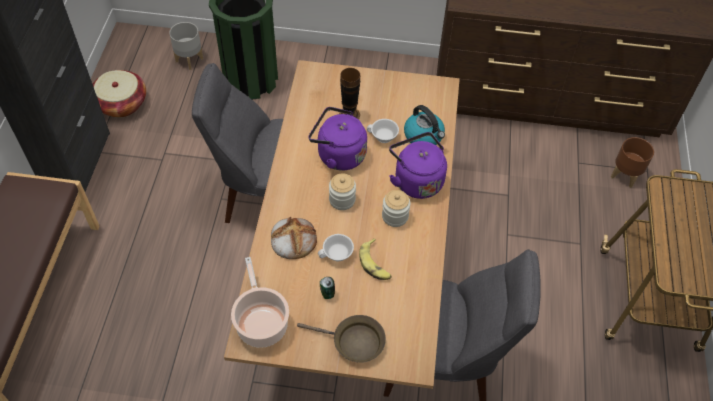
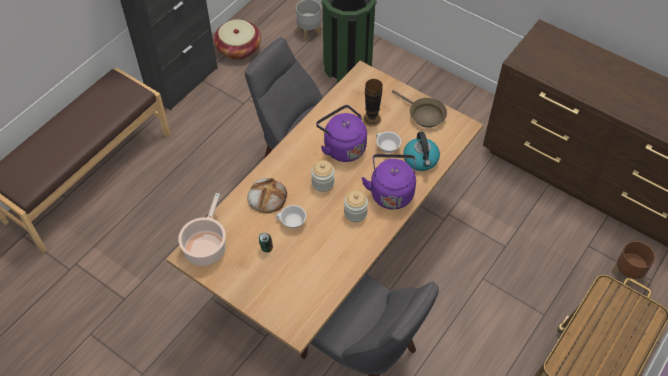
camera: 30 degrees right, 0 degrees up
brown frying pan [297,315,386,363] -> brown frying pan moved to [392,90,447,128]
banana [359,238,392,280] -> none

